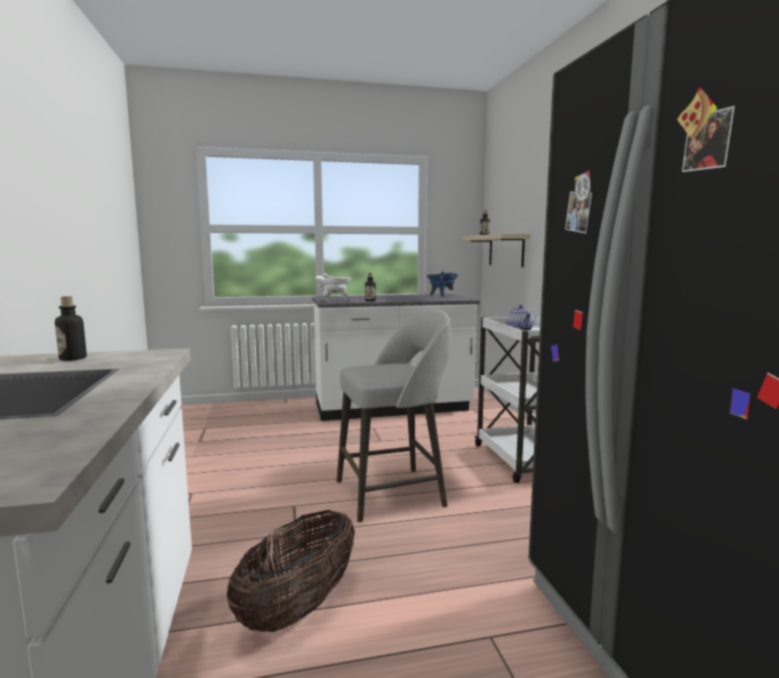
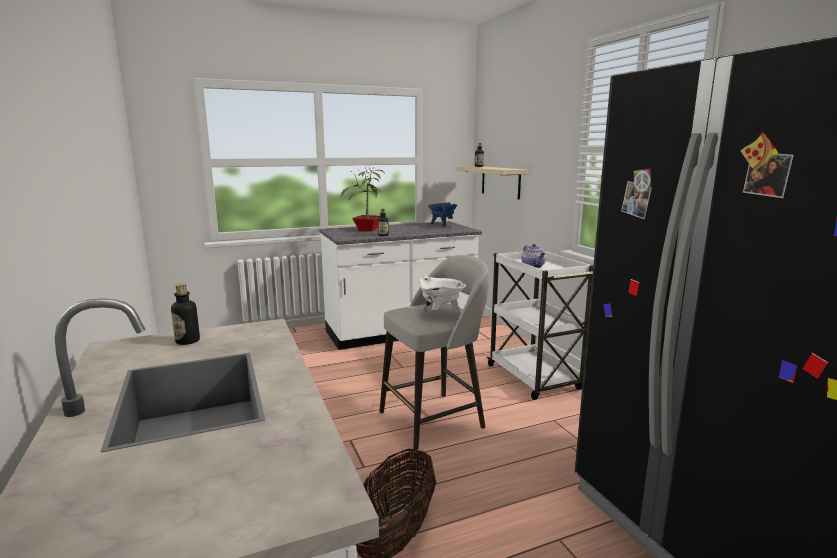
camera: 10 degrees left, 5 degrees up
white cooking pot [316,273,352,301] -> white cooking pot moved to [419,274,466,313]
none -> potted plant [341,168,385,231]

